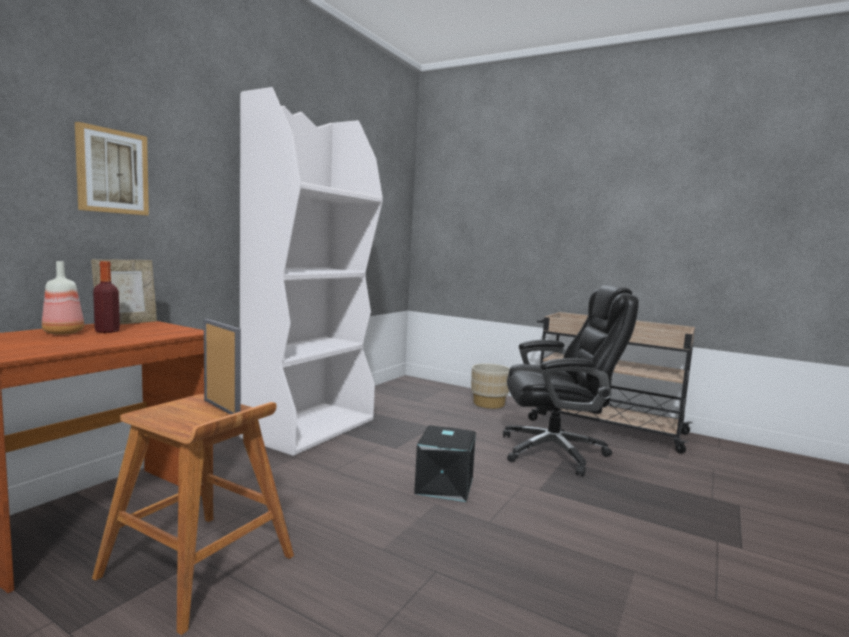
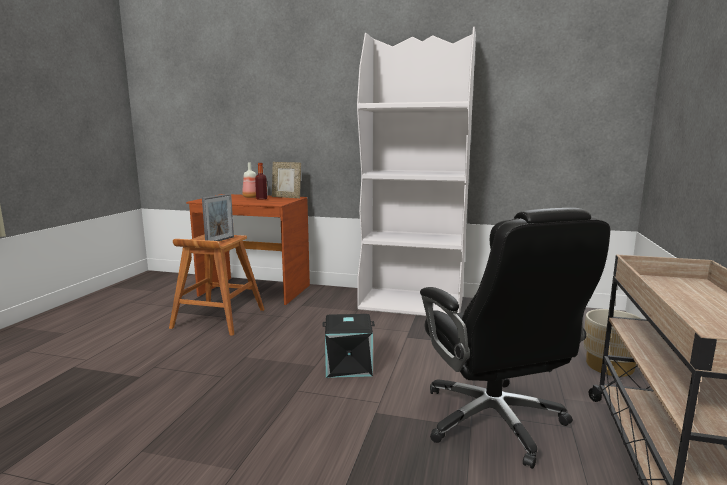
camera: 75 degrees right, 5 degrees up
picture [75,122,149,215] -> none

